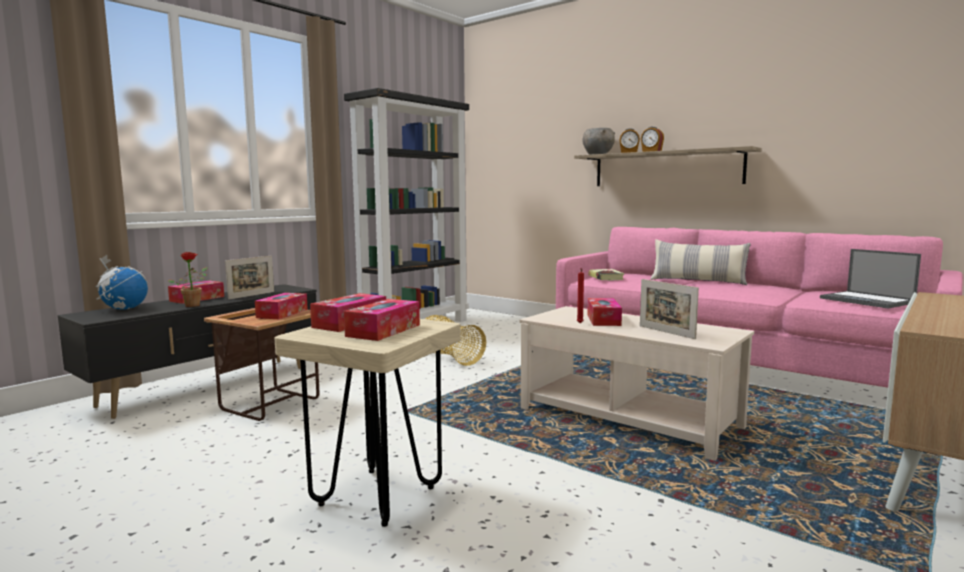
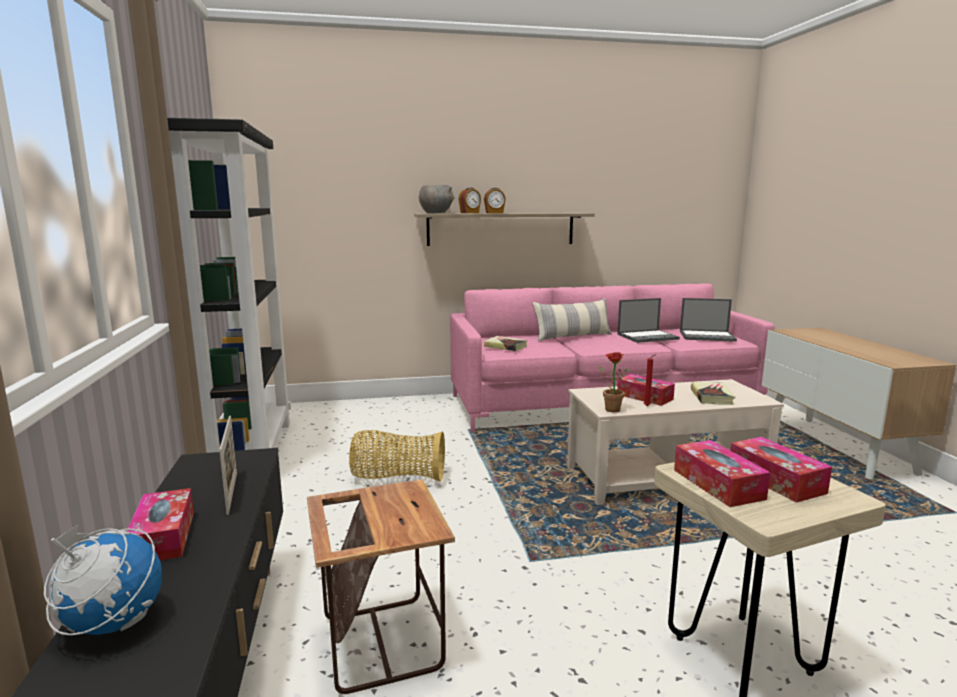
camera: 50 degrees left, 5 degrees up
potted plant [168,252,208,307] -> potted plant moved to [598,352,629,412]
tissue box [255,293,308,319] -> none
picture frame [640,279,699,339] -> book [691,382,735,405]
none -> laptop [617,298,680,343]

